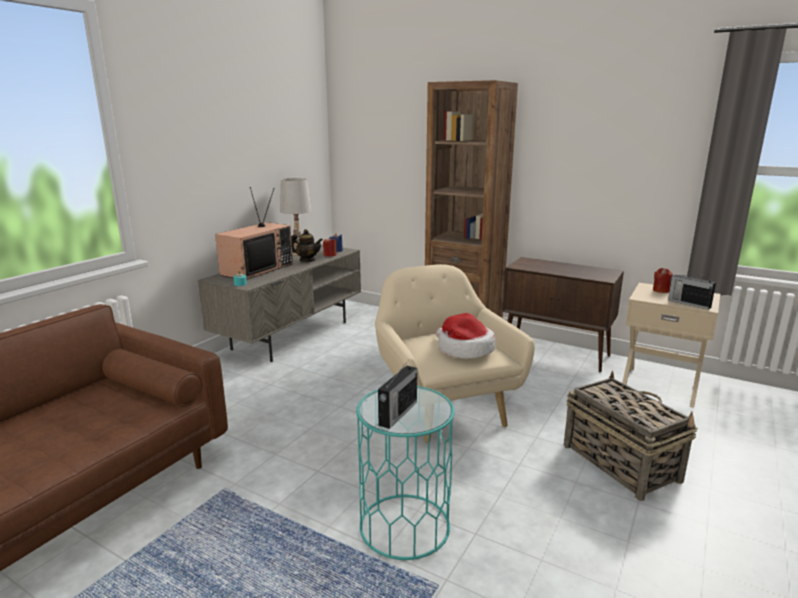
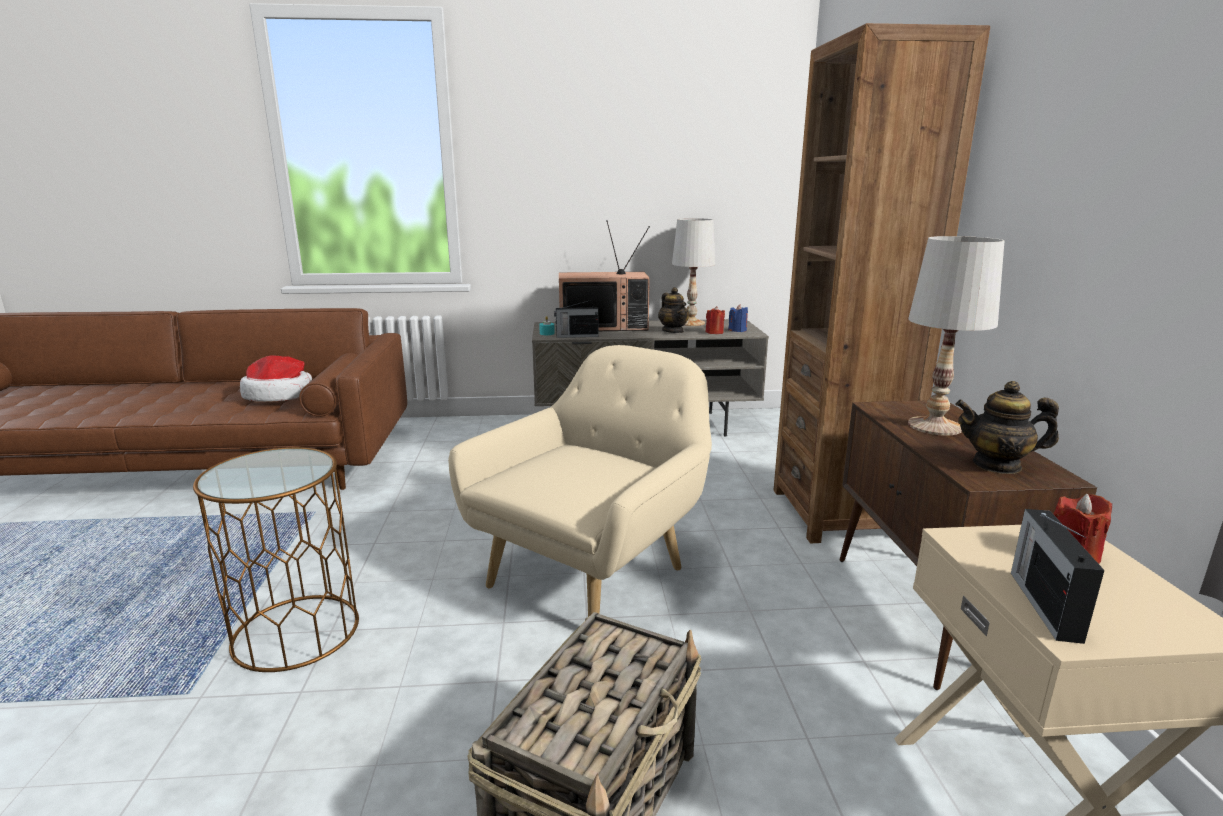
camera: 55 degrees right, 0 degrees up
turquoise side table [356,386,455,560] -> brown side table [193,447,359,672]
radio [378,361,417,429] -> radio moved to [554,300,599,338]
hat [436,313,495,359] -> hat moved to [240,355,312,402]
none -> white table lamp [908,236,1004,436]
none -> teapot [955,381,1059,474]

